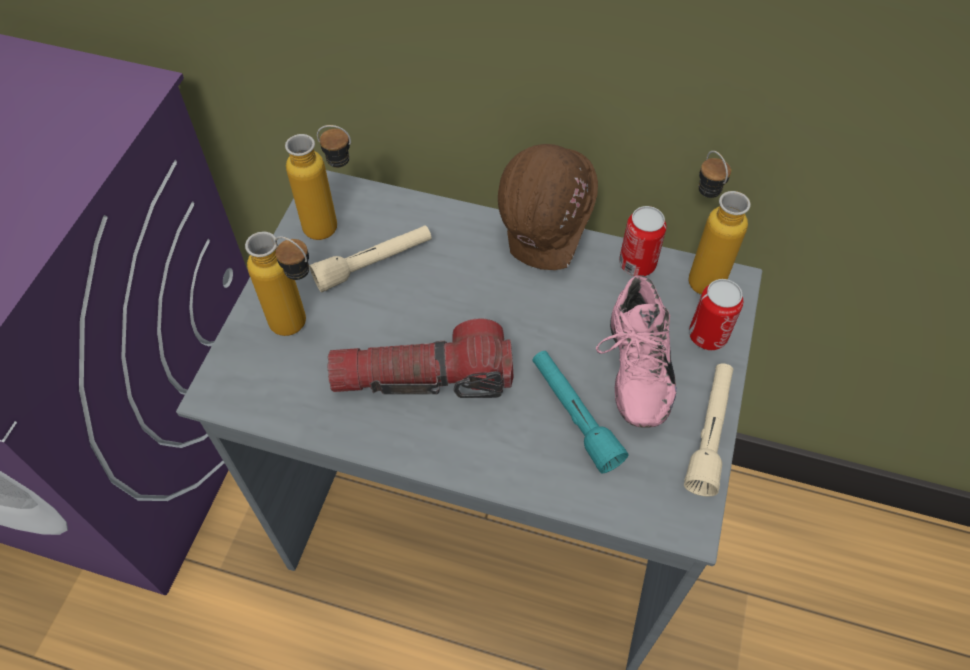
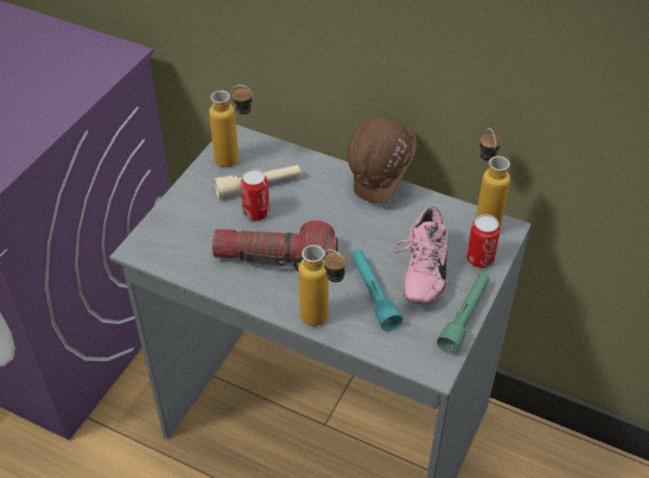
camera: 10 degrees right, 10 degrees down
bottle [245,231,309,336] -> bottle moved to [299,245,347,326]
can [619,206,666,276] -> can moved to [240,169,270,221]
beige flashlight [684,364,733,497] -> green flashlight [437,273,489,354]

